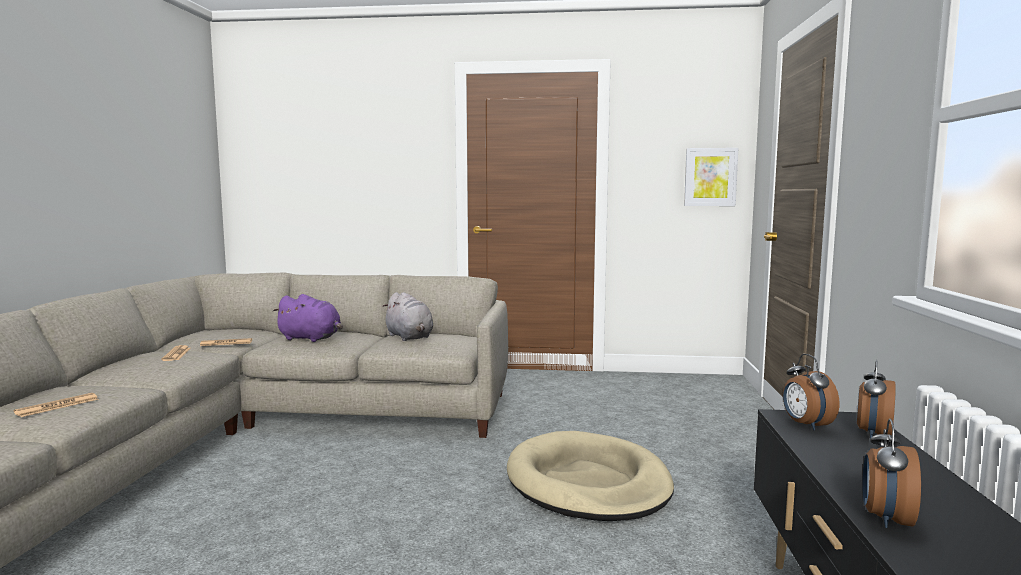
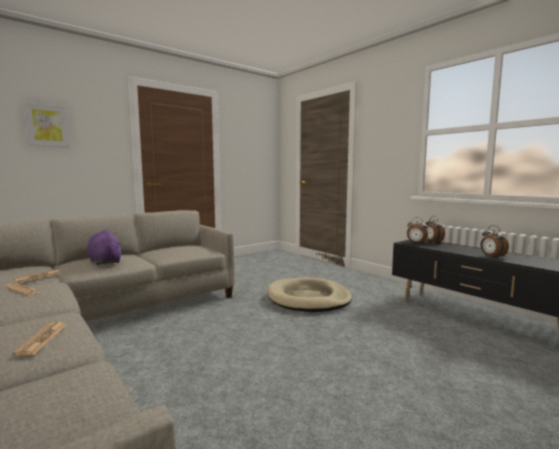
camera: 45 degrees left, 0 degrees up
purple plush toy [273,294,343,342] -> purple plush toy turned 105 degrees counterclockwise [87,229,122,265]
grey plush toy [382,292,433,341] -> none
picture [684,148,738,206] -> picture moved to [23,102,70,147]

